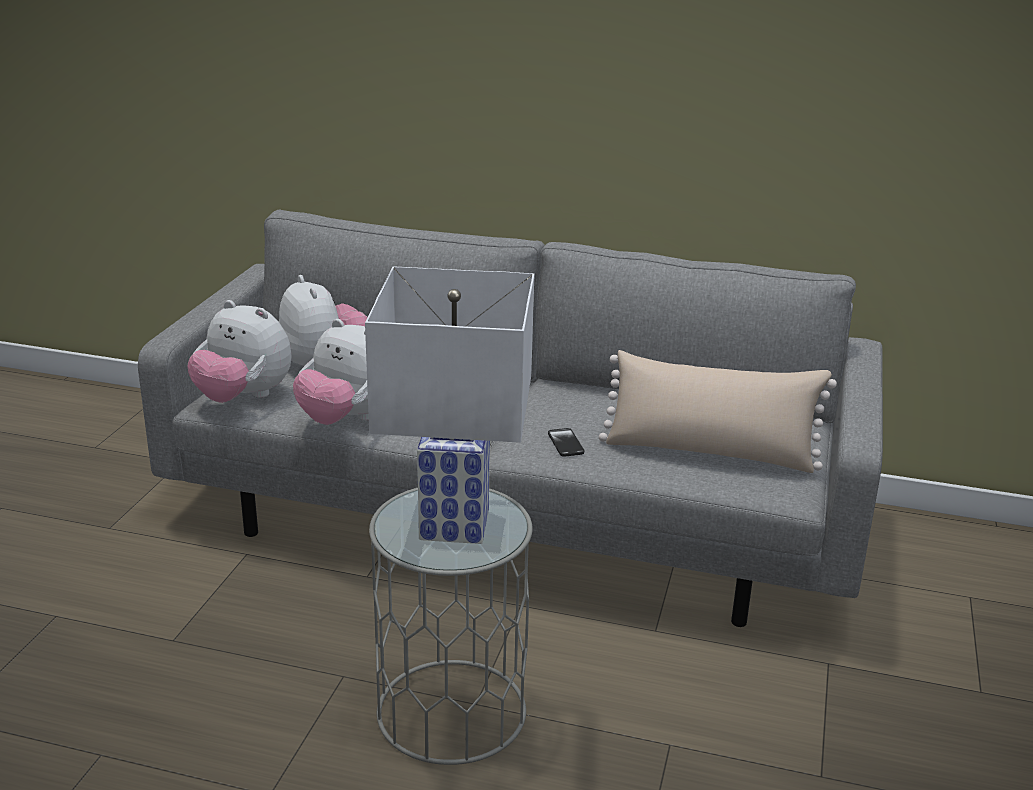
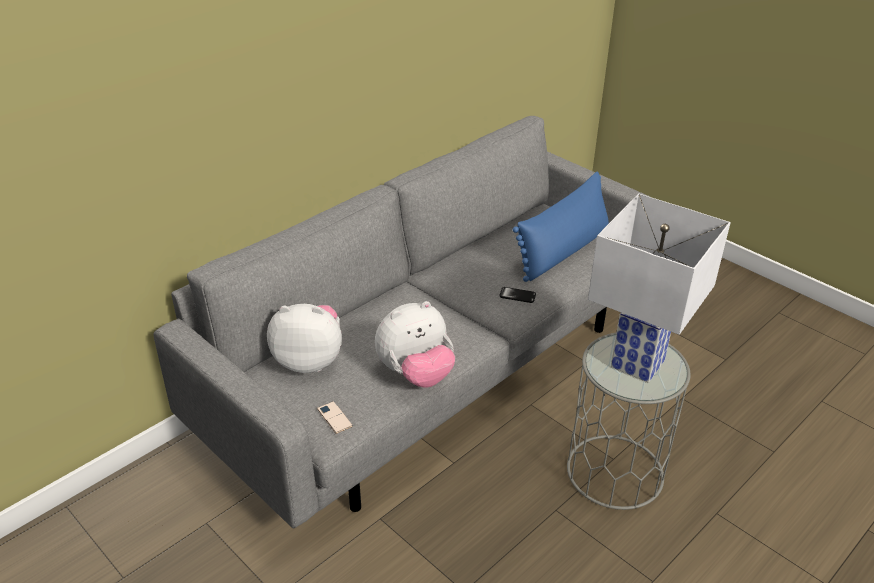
camera: 60 degrees left, 10 degrees up
plush toy [188,300,291,403] -> phone [317,401,353,434]
beige pillow [599,350,837,473] -> blue pillow [513,172,609,282]

